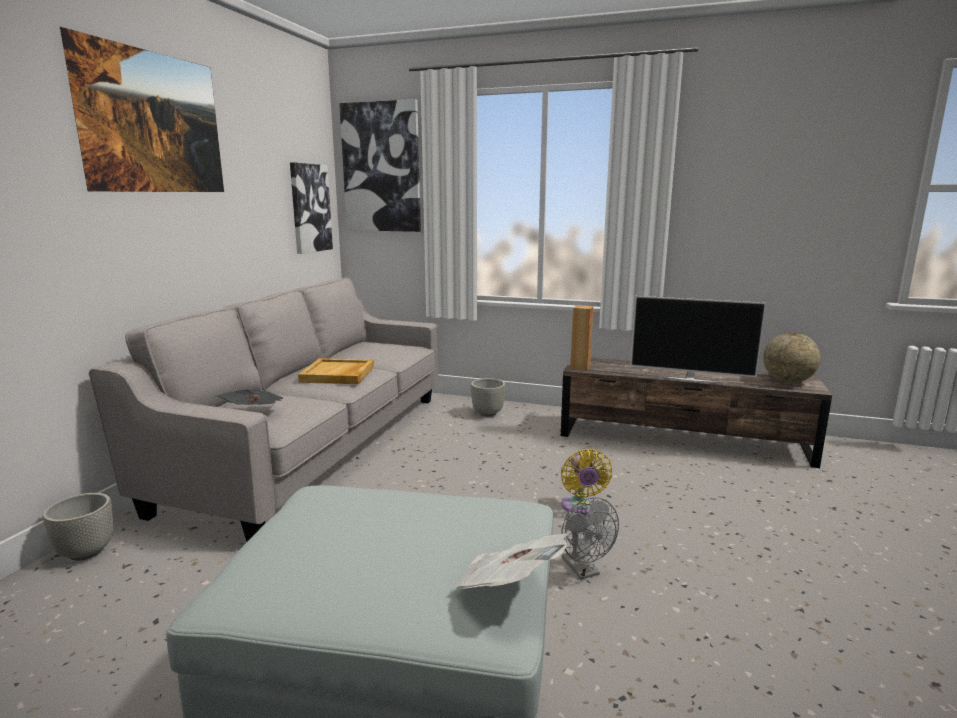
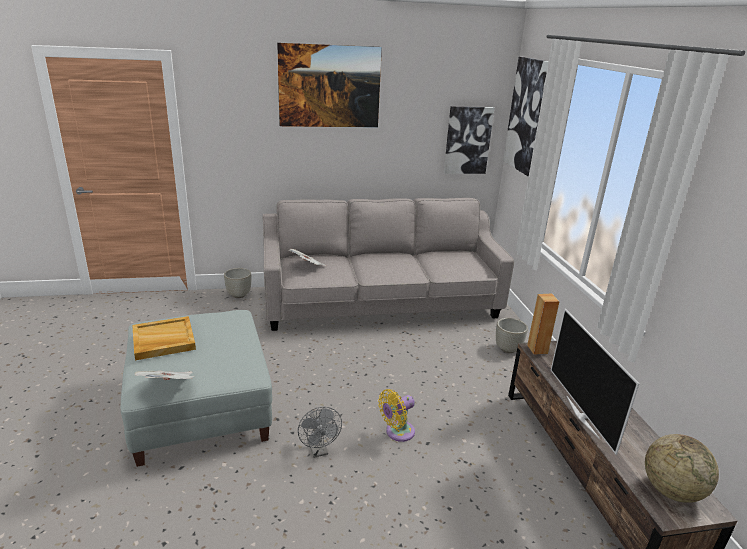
camera: 60 degrees right, 10 degrees up
beige tray [298,358,374,384] -> beige tray moved to [132,316,196,360]
grey fan [561,497,619,579] -> grey fan turned 60 degrees counterclockwise [298,407,342,458]

